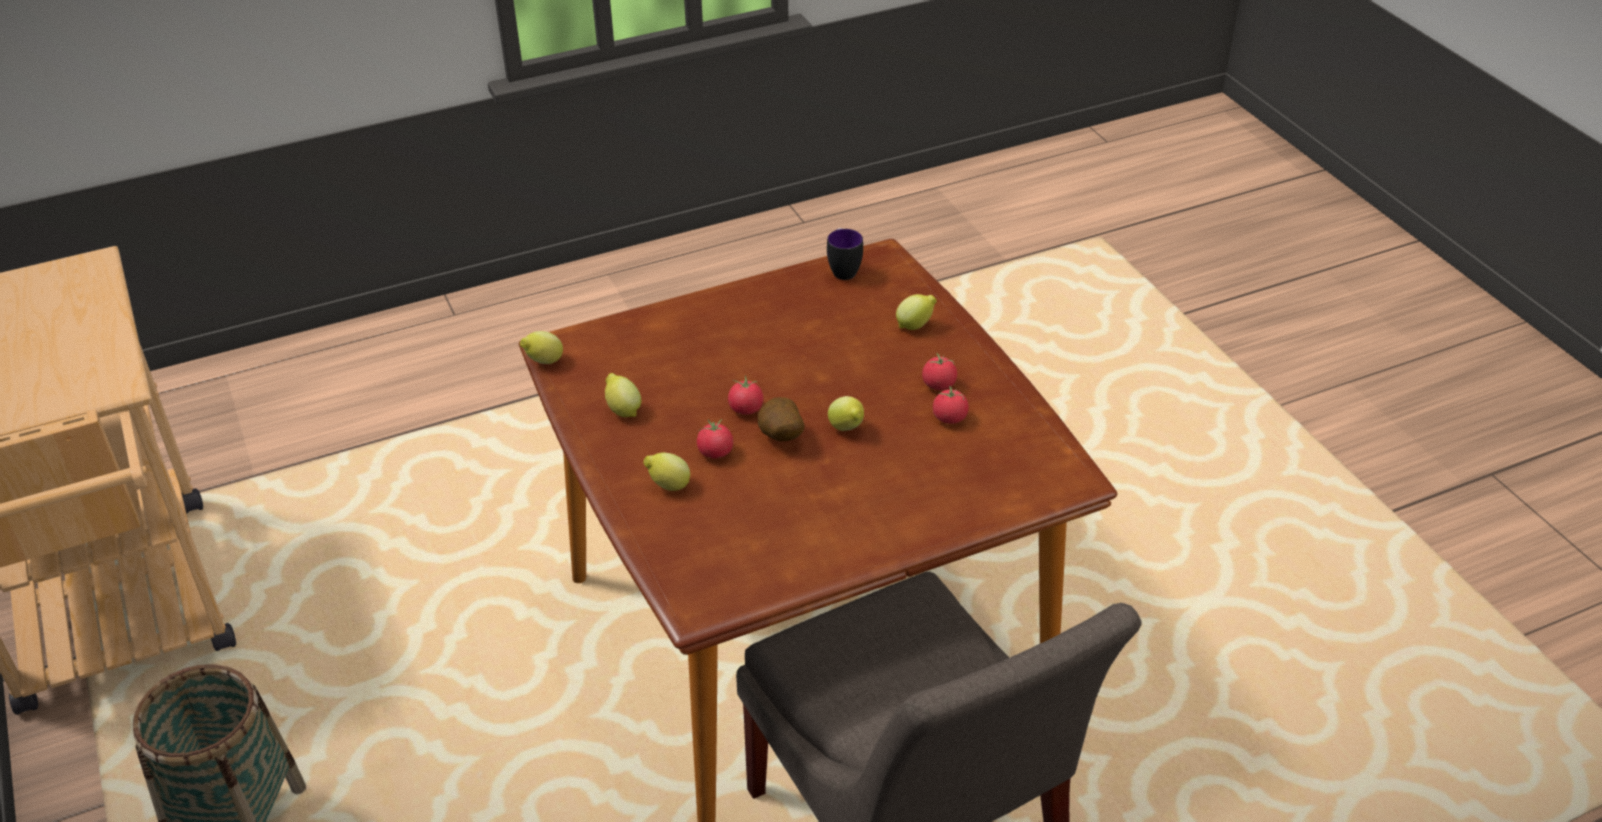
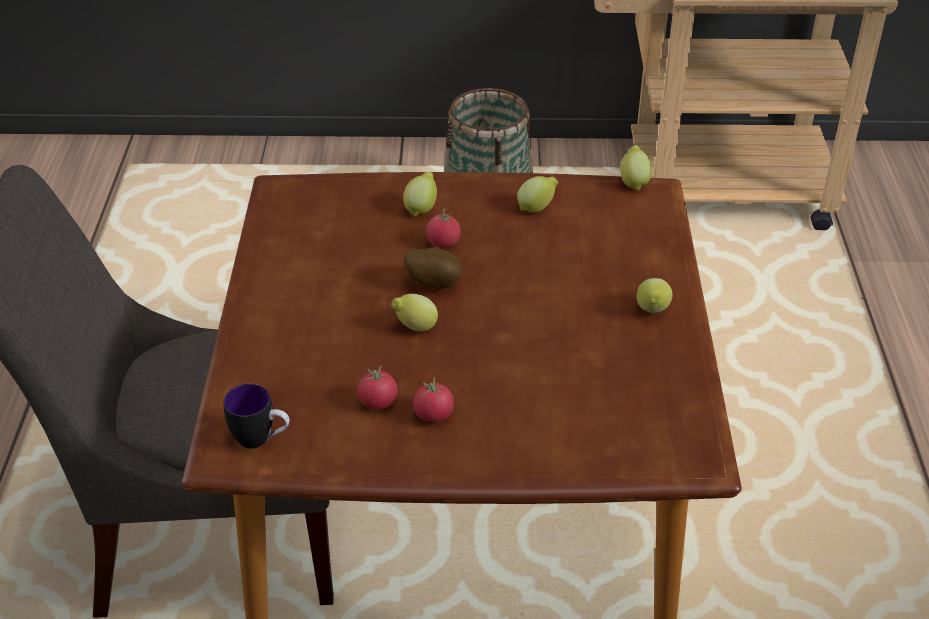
camera: 115 degrees right, 0 degrees up
tomato [728,375,763,415] -> none
mug [827,228,863,280] -> mug moved to [223,384,290,449]
lemon [896,294,937,330] -> lemon moved to [636,278,672,313]

